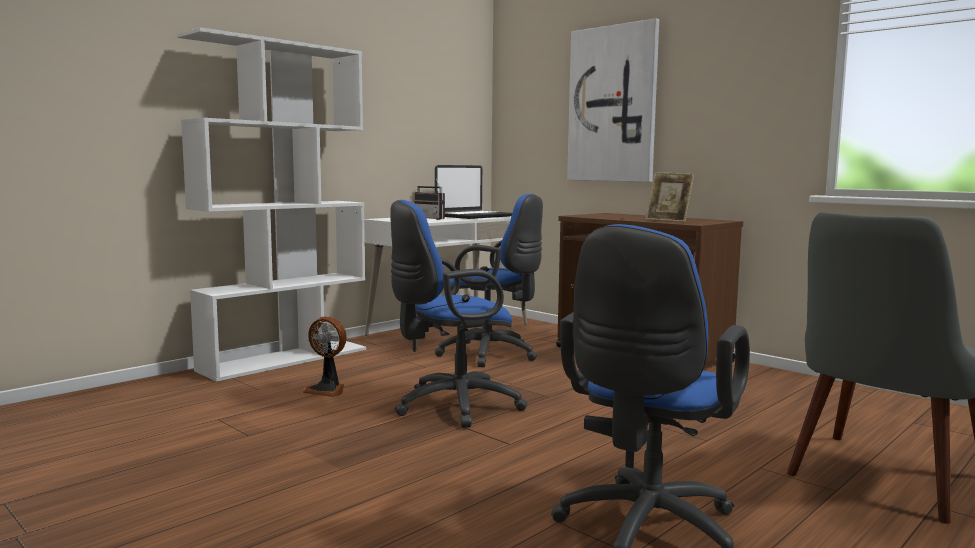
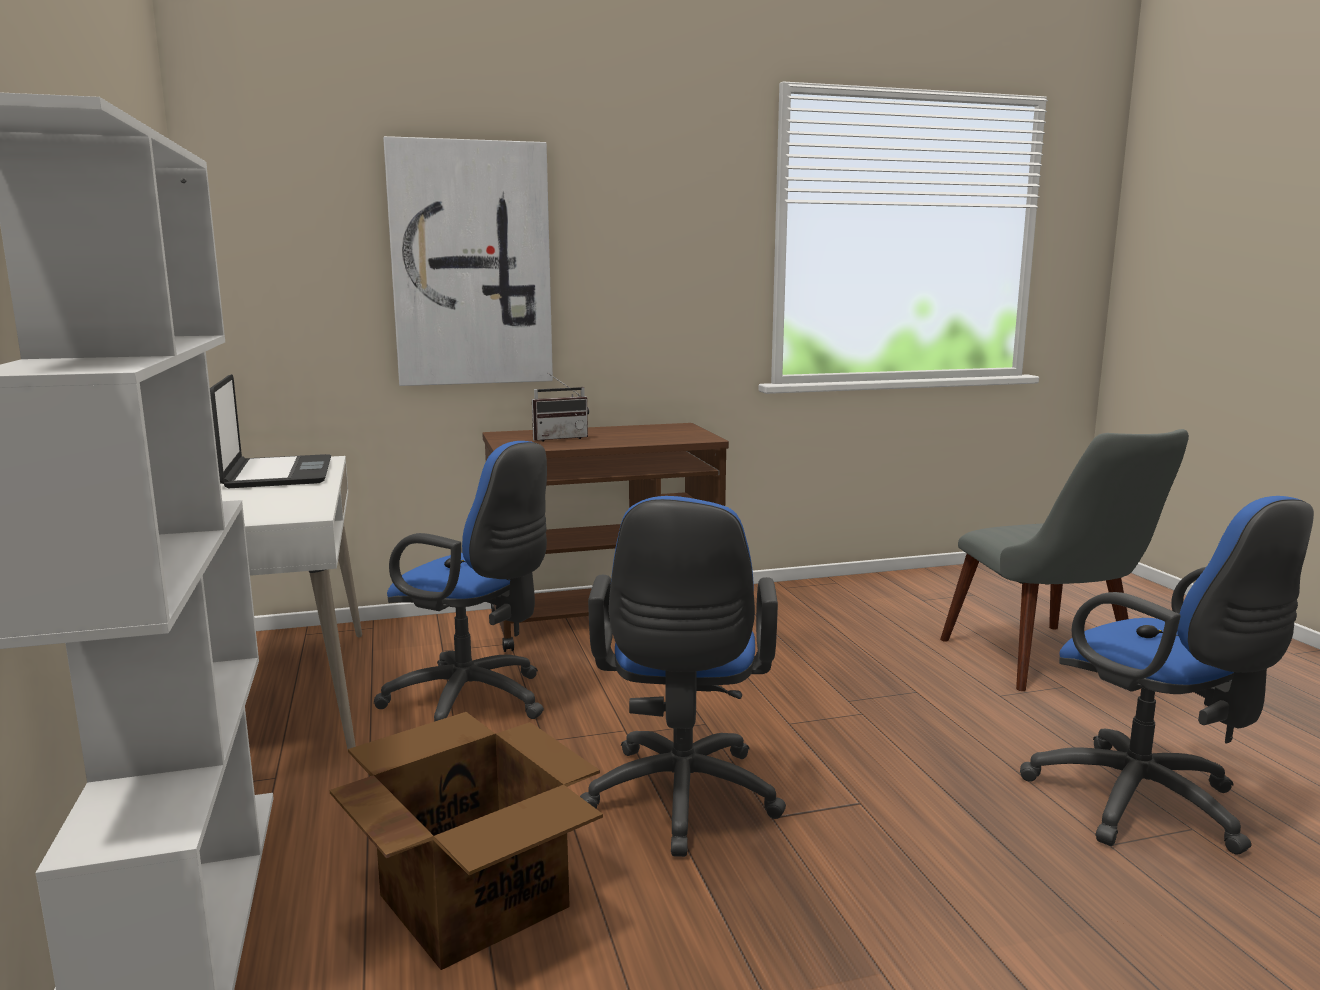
camera: 60 degrees left, 5 degrees up
fan [302,316,347,397] -> cardboard box [330,712,603,970]
radio [415,179,445,220] -> radio moved to [532,372,589,441]
blue office chair [435,194,543,367] -> blue office chair turned 60 degrees clockwise [374,441,547,722]
picture frame [645,172,694,222] -> none

